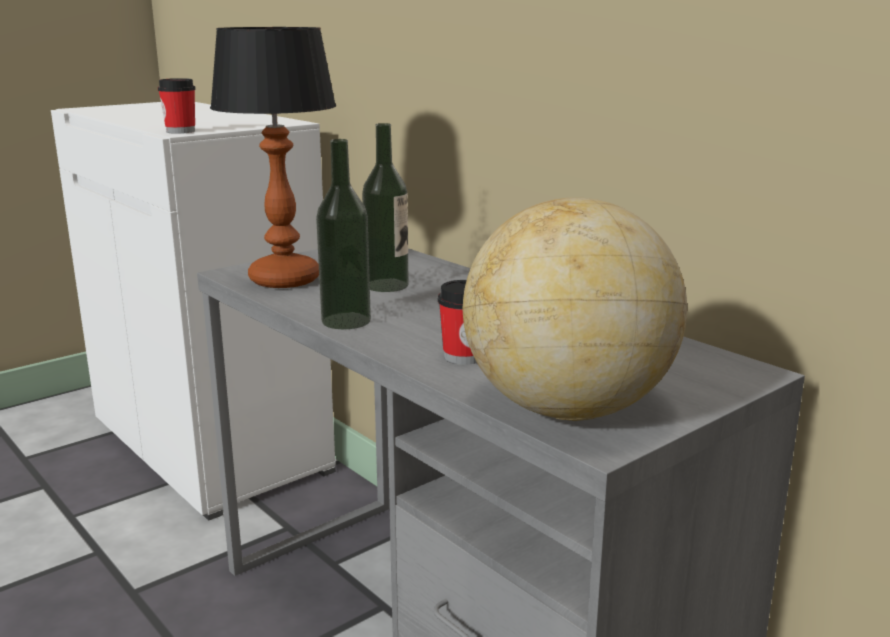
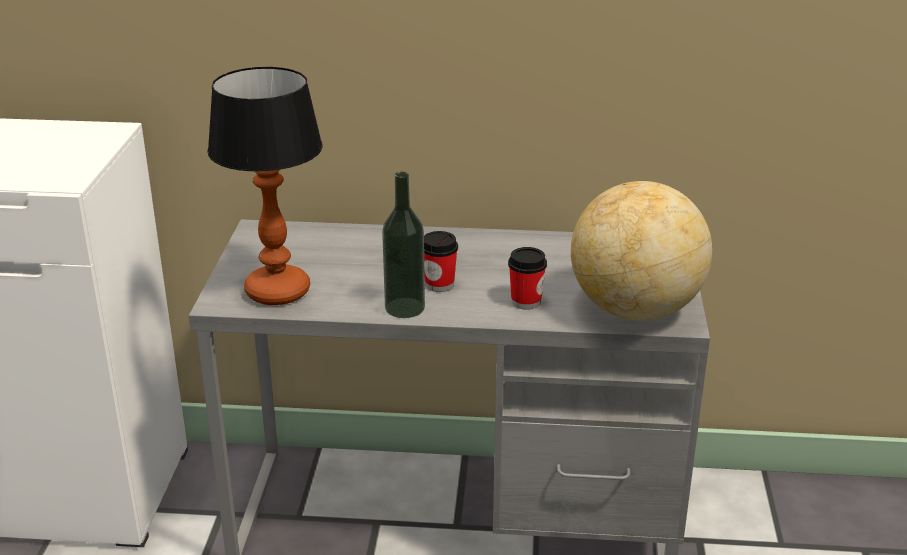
camera: 45 degrees left, 10 degrees up
cup [158,78,196,134] -> cup moved to [424,231,458,292]
bottle [362,123,409,292] -> none

